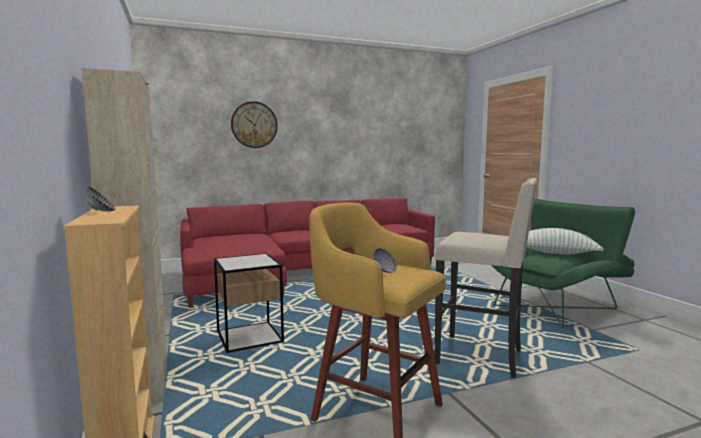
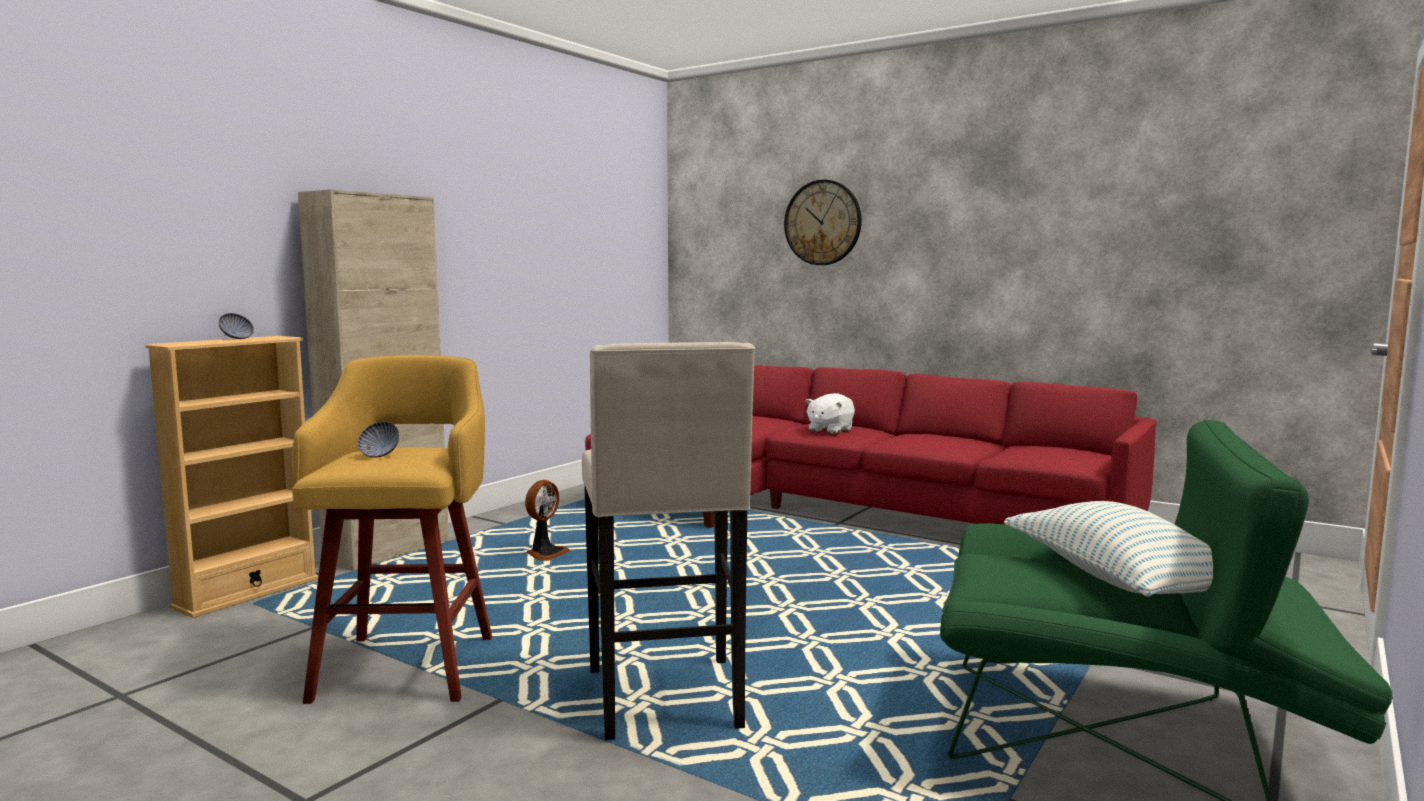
camera: 55 degrees right, 0 degrees up
side table [214,253,284,353] -> fan [525,480,571,561]
none -> white plush toy [806,393,855,434]

